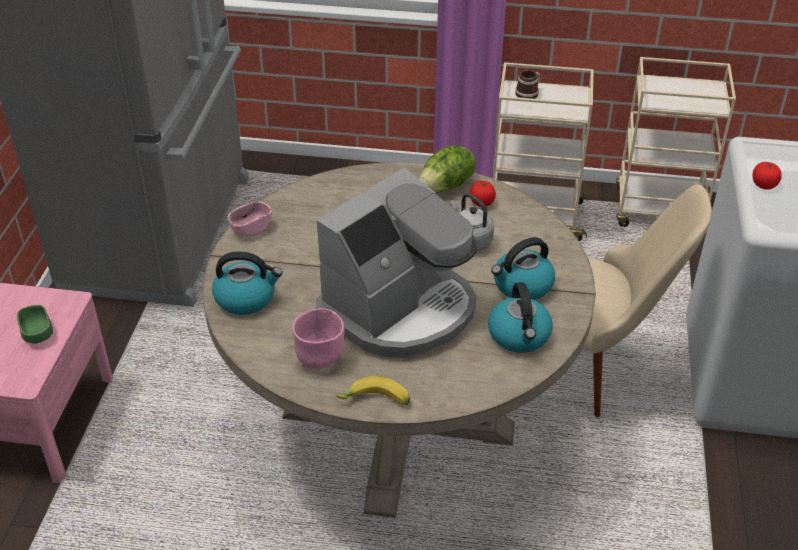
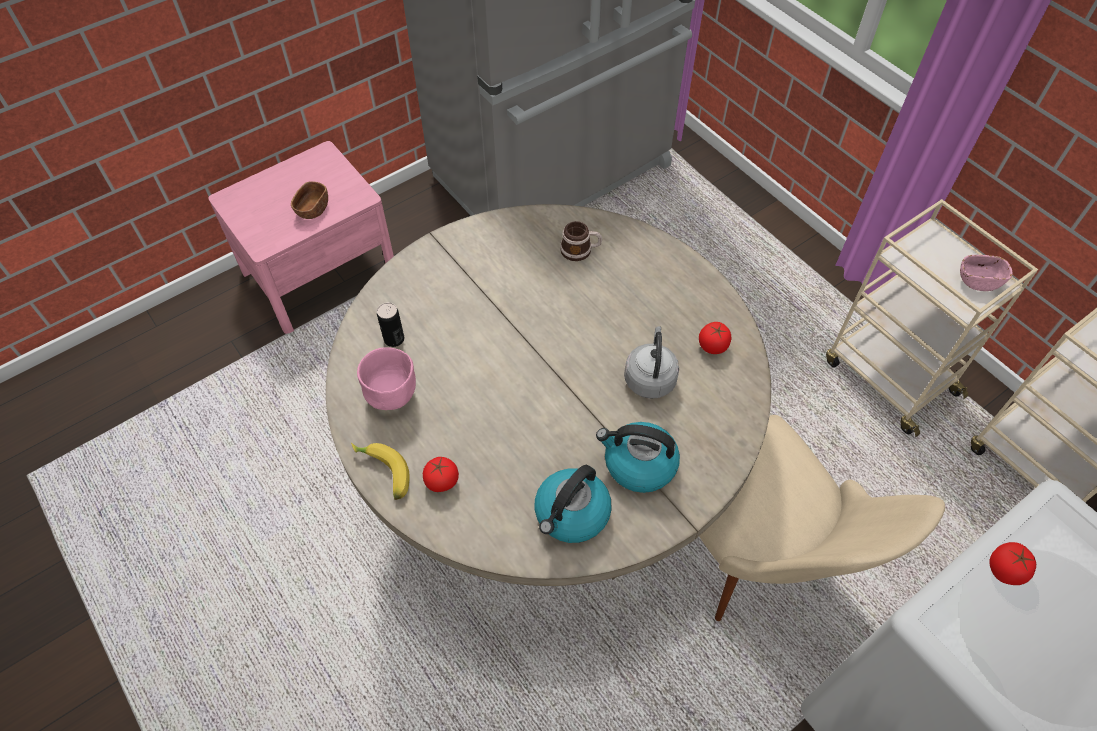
camera: 45 degrees right, 15 degrees up
green bowl [17,305,53,344] -> brown bowl [291,181,328,219]
kettle [212,251,282,315] -> none
pink bowl [228,201,272,237] -> pink bowl moved to [960,255,1013,291]
coffee machine [316,168,477,358] -> none
lettuce [419,145,476,193] -> none
mug [515,71,540,99] -> mug moved to [560,221,602,261]
none -> can [377,302,404,347]
none -> tomato [423,457,459,492]

